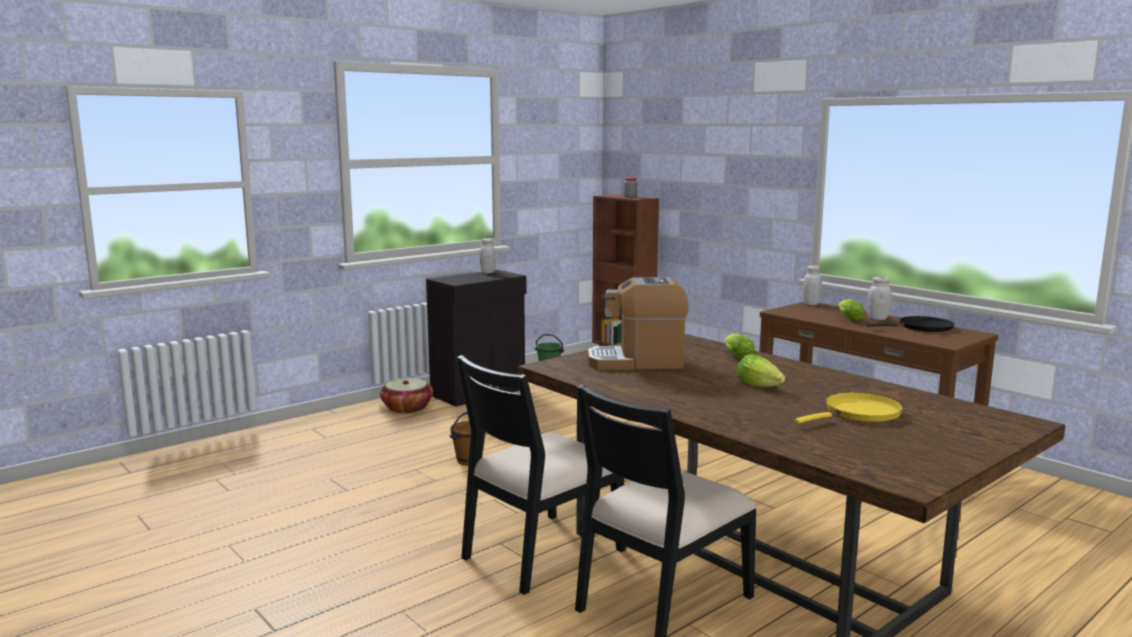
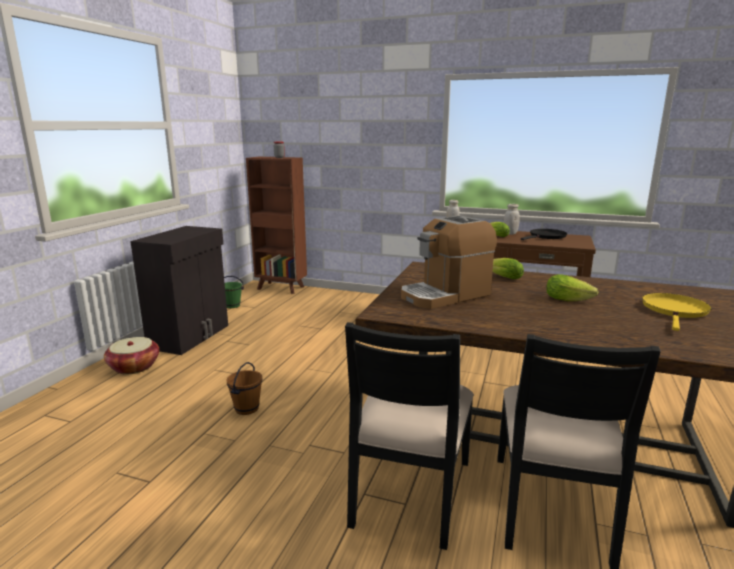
camera: 30 degrees left, 5 degrees up
white jar [480,238,496,274] -> none

